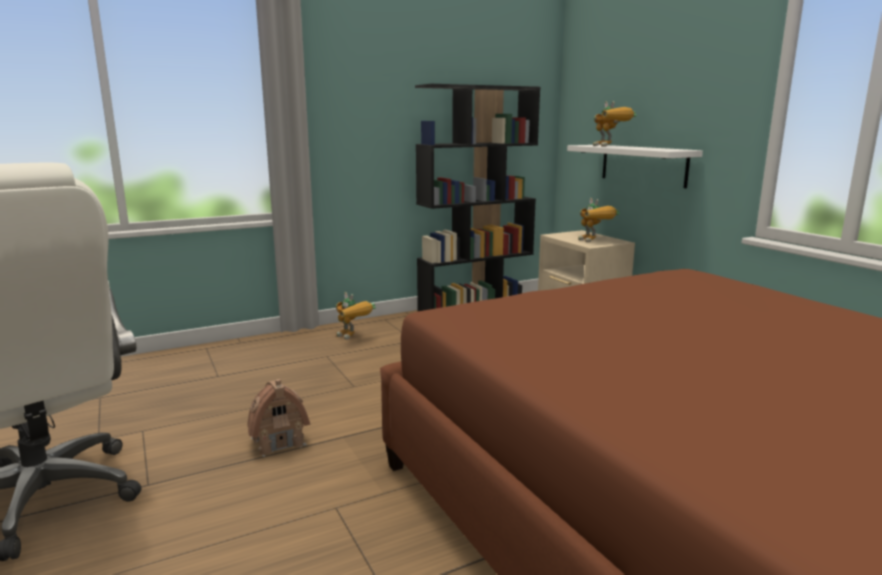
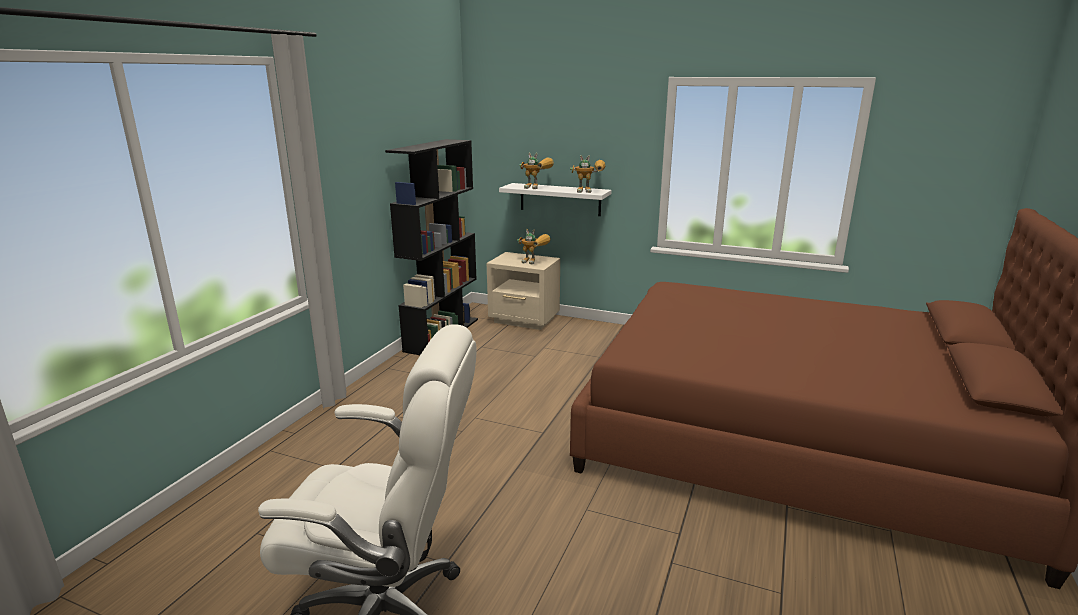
camera: 40 degrees left, 5 degrees up
toy house [247,379,310,457] -> none
toy robot [336,292,376,340] -> toy robot moved to [570,155,606,193]

